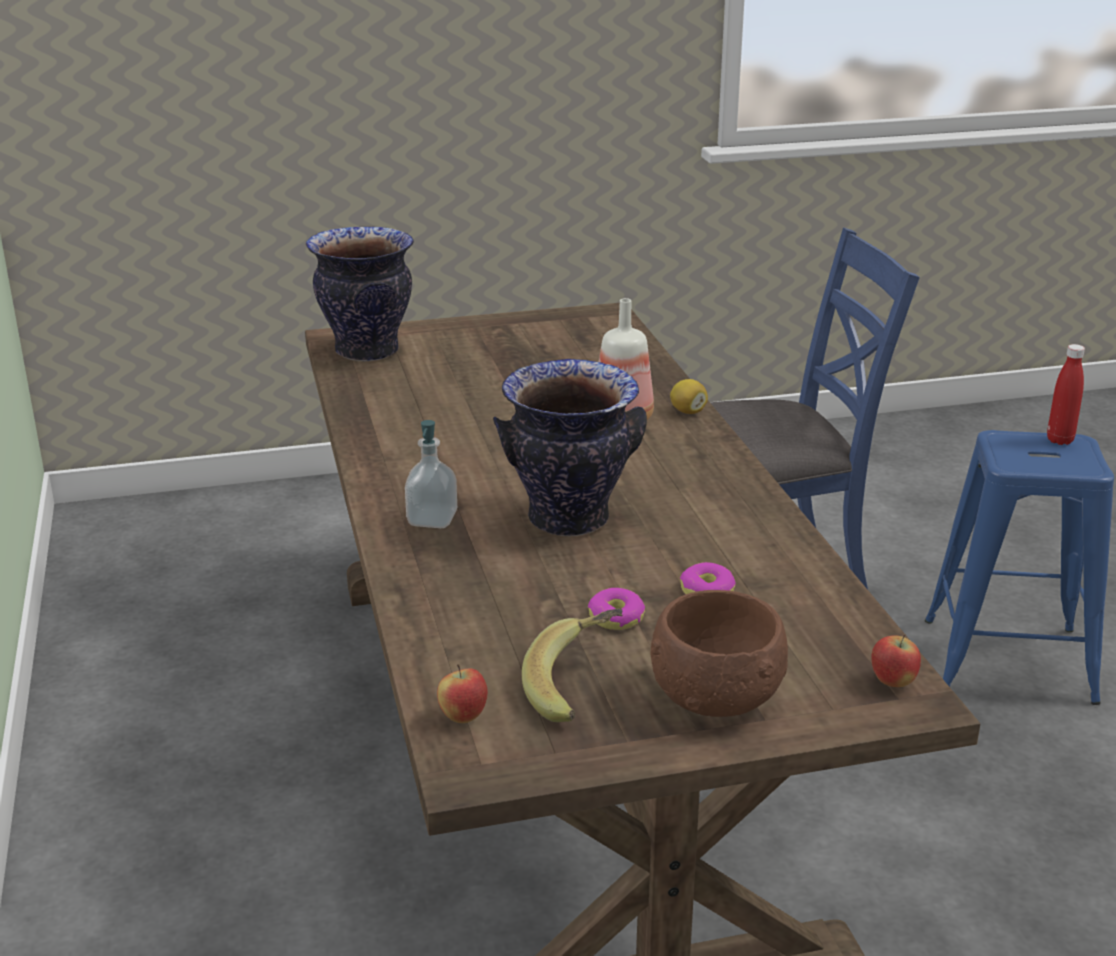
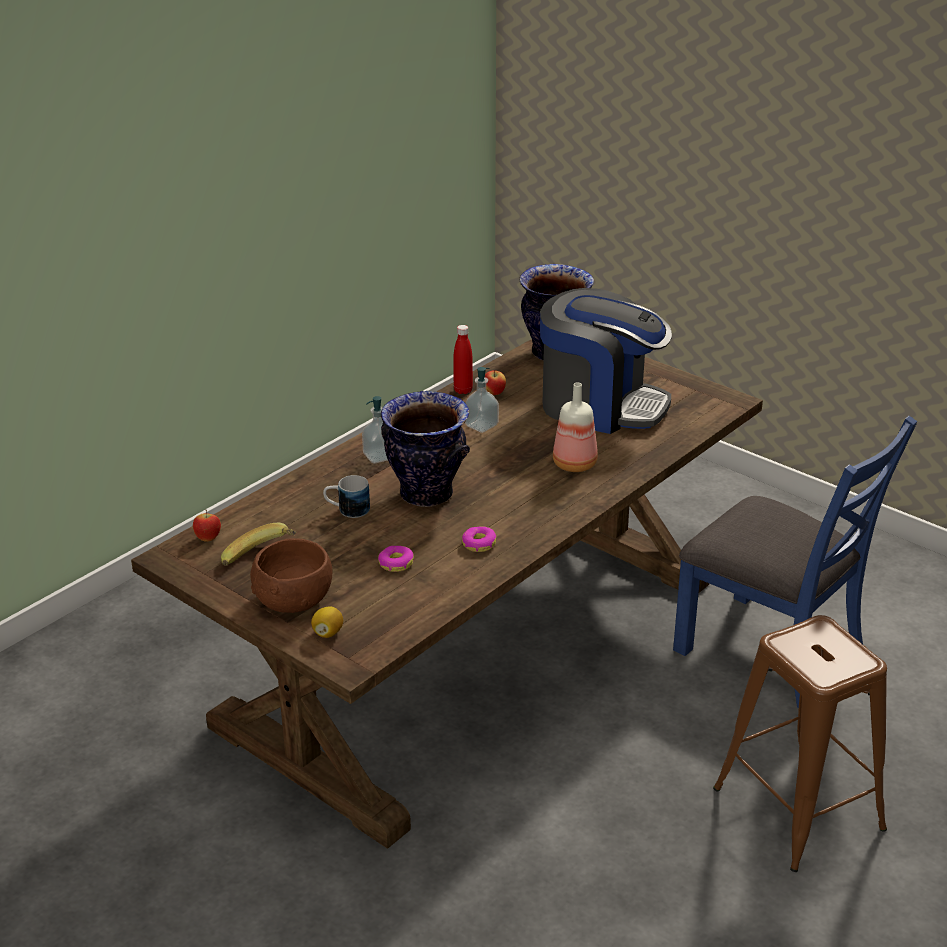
camera: 55 degrees right, 5 degrees up
donut [588,588,645,630] -> donut moved to [462,526,496,552]
lemon [670,379,708,414] -> lemon moved to [311,606,343,638]
apple [871,634,921,687] -> apple moved to [485,370,506,395]
blue stool [925,430,1114,705] -> brown stool [713,615,887,872]
red bottle [1047,344,1085,445] -> red bottle moved to [453,325,473,394]
none -> mug [323,475,370,518]
none -> soap dispenser [465,367,499,433]
none -> coffee machine [540,288,672,434]

